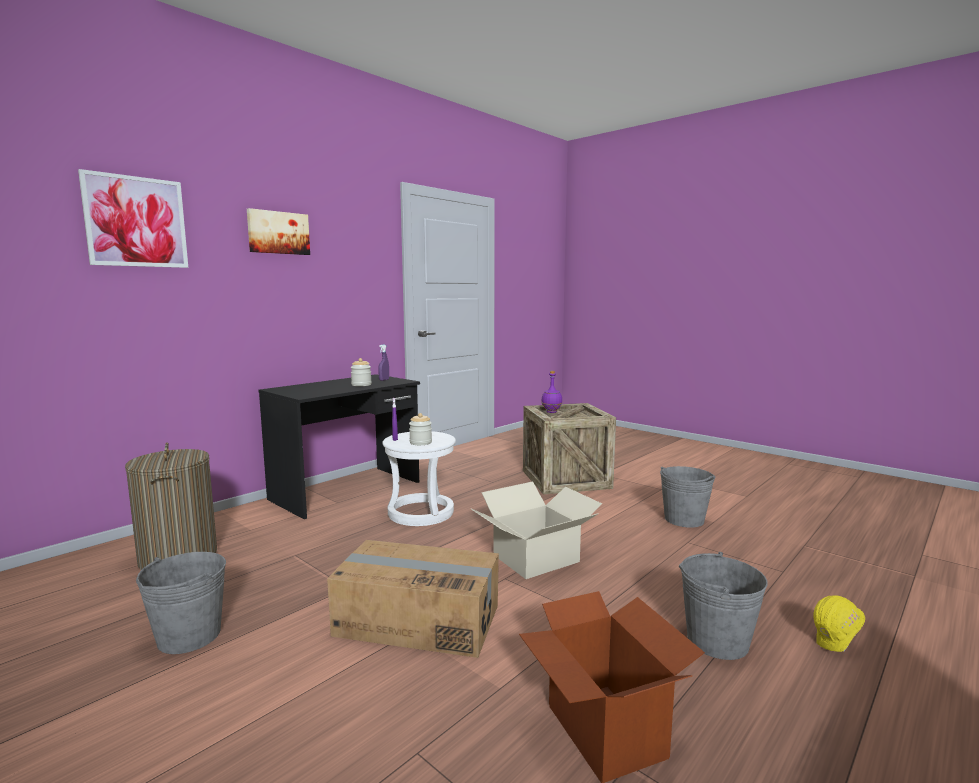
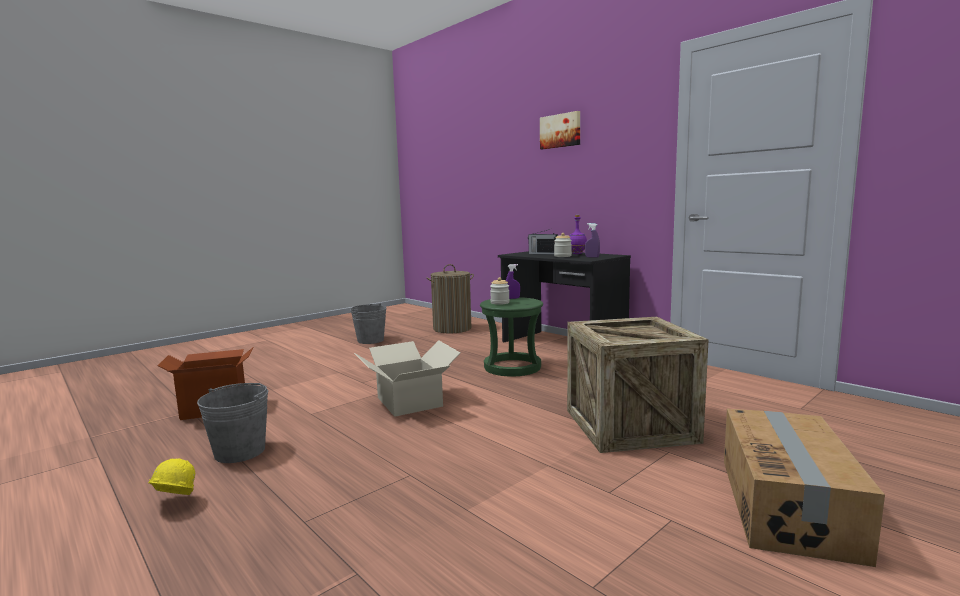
camera: 95 degrees right, 0 degrees up
picture [78,169,188,268] -> none
cardboard box [327,540,499,658] -> cardboard box moved to [724,409,885,567]
white stool [382,431,456,526] -> green stool [480,297,543,377]
purple bottle [541,371,562,413] -> purple bottle moved to [569,215,587,254]
grey bucket [660,466,715,528] -> none
none -> radio [528,229,558,255]

